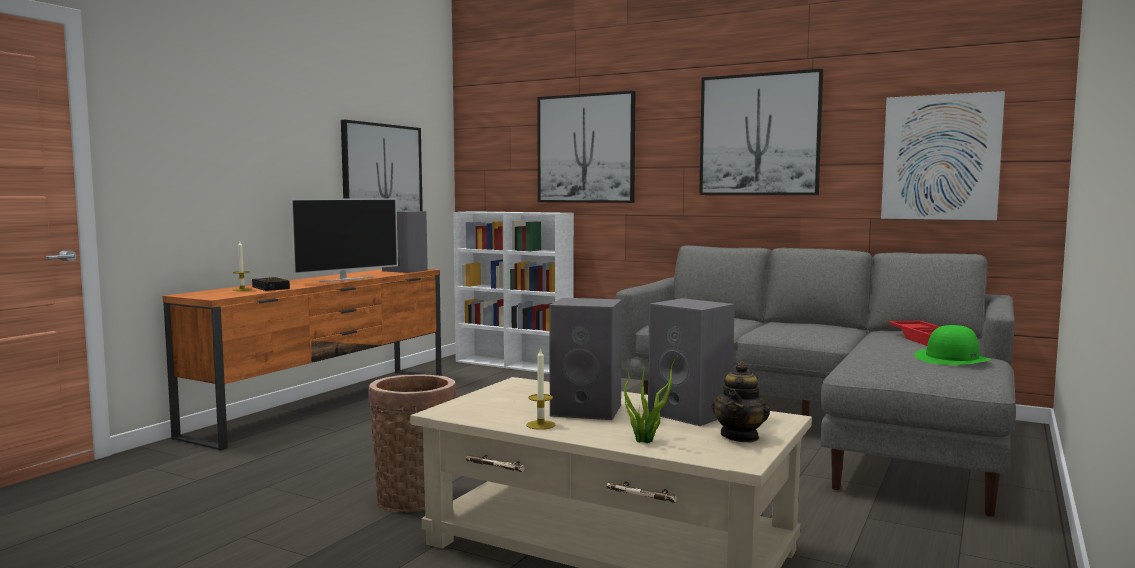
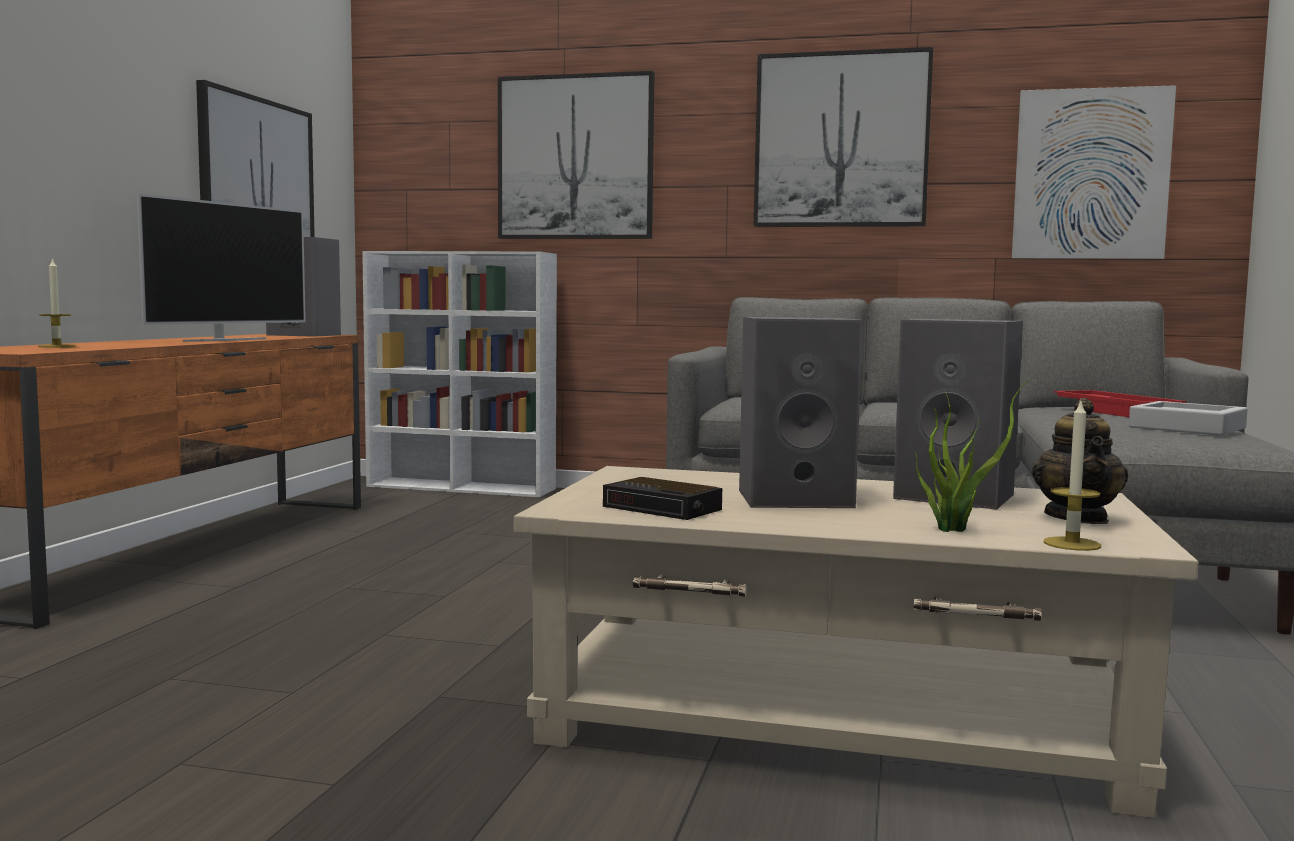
camera: 15 degrees left, 0 degrees up
alarm clock [252,277,290,291] -> alarm clock moved to [603,477,722,520]
basket [368,374,456,513] -> none
candle [526,348,555,430] -> candle moved to [1044,401,1101,551]
green hat [915,325,992,365] -> grey tray [1129,401,1248,435]

